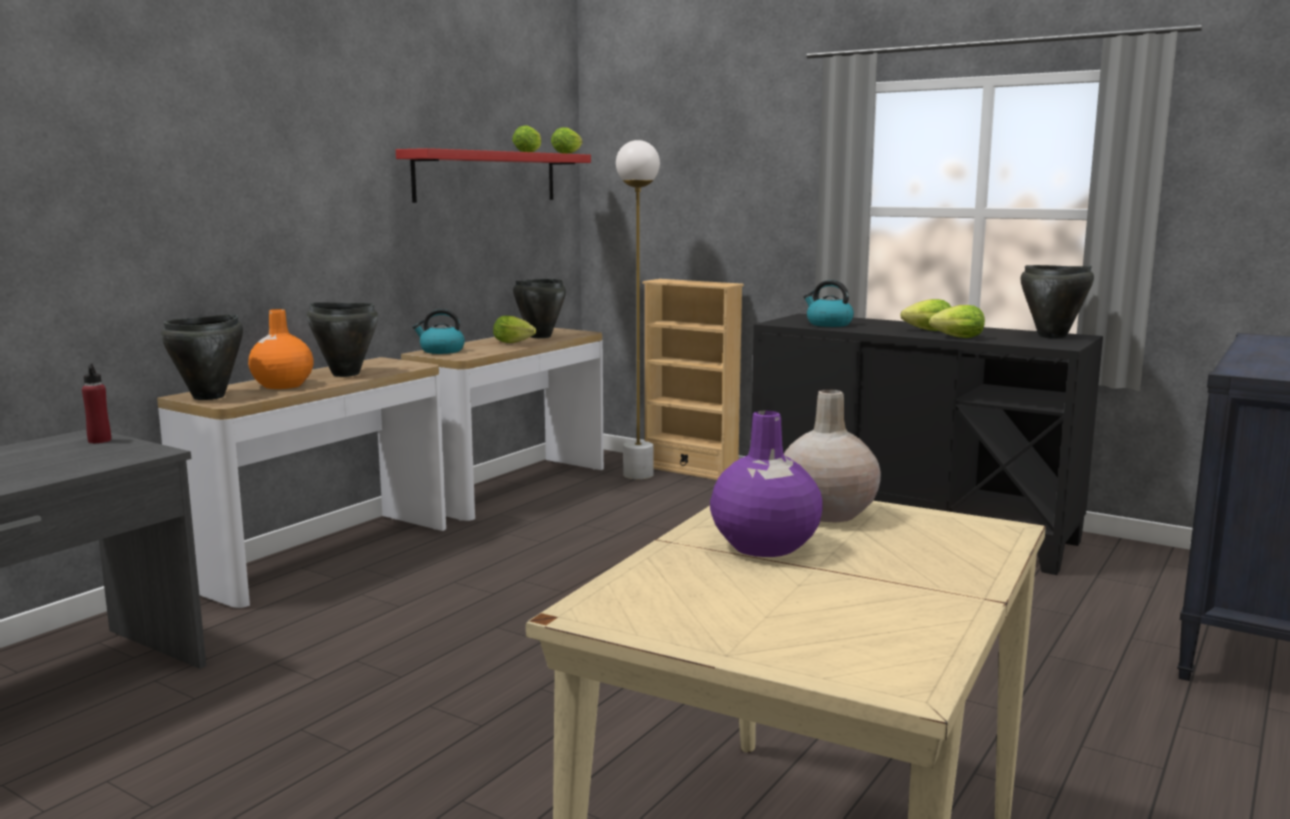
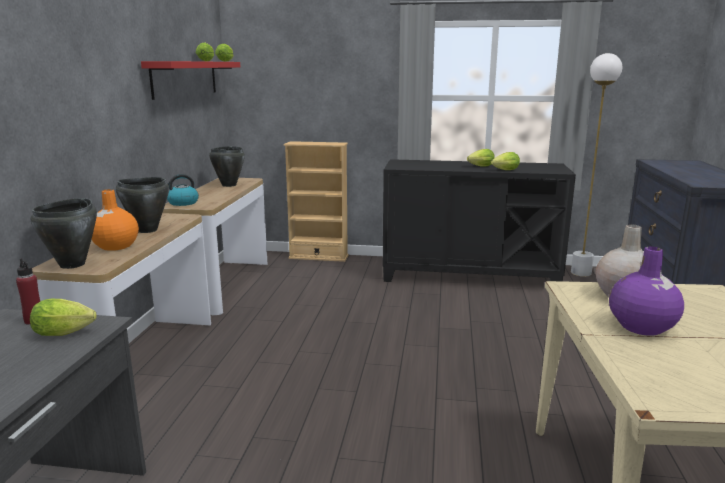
camera: 25 degrees left, 5 degrees up
lettuce [493,316,536,343] -> lettuce moved to [30,299,97,336]
white floor lamp [616,140,660,480] -> white floor lamp moved to [571,53,623,277]
kettle [804,280,854,327] -> none
black cooking pot [1020,265,1094,339] -> none

